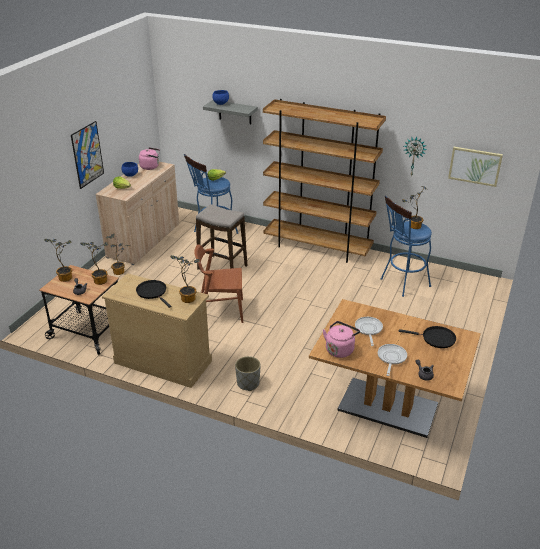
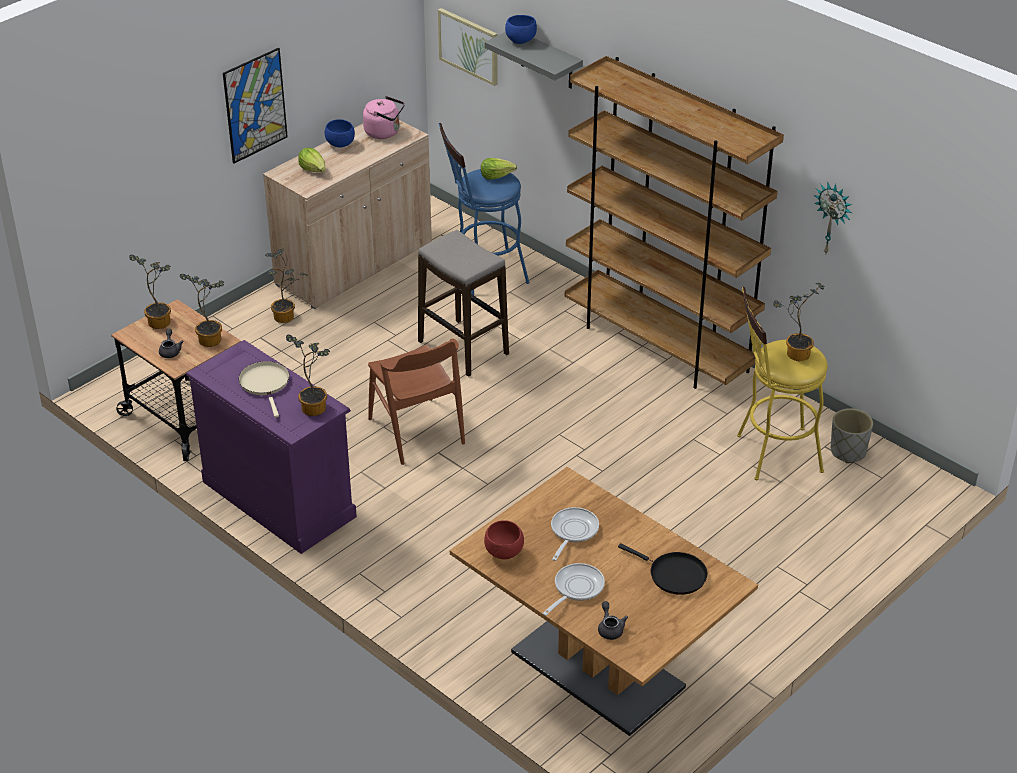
camera: 20 degrees right, 5 degrees up
beige dresser [102,273,212,388] -> purple dresser [186,340,357,554]
black frying pan [136,280,171,308] -> beige frying pan [239,361,289,418]
brown chair [194,244,243,323] -> brown chair turned 135 degrees counterclockwise [368,339,465,465]
grey planter [235,356,260,391] -> grey planter moved to [831,408,873,463]
pink kettle [323,321,360,358] -> red bowl [484,520,524,559]
blue stool [381,195,432,297] -> yellow stool [737,287,828,480]
picture [448,147,503,187] -> picture moved to [438,8,498,86]

